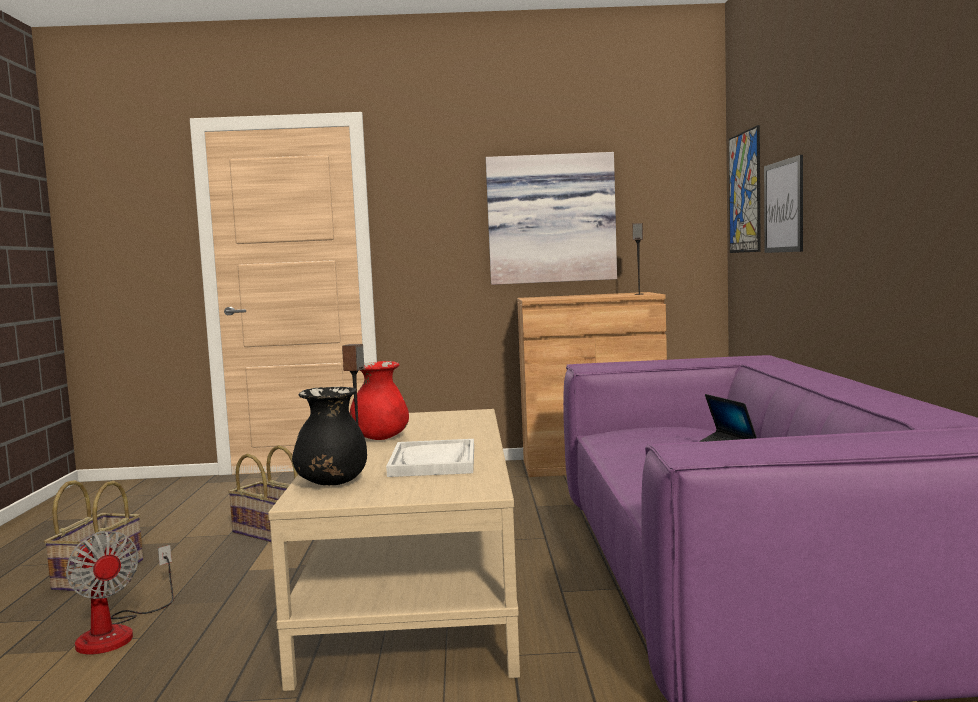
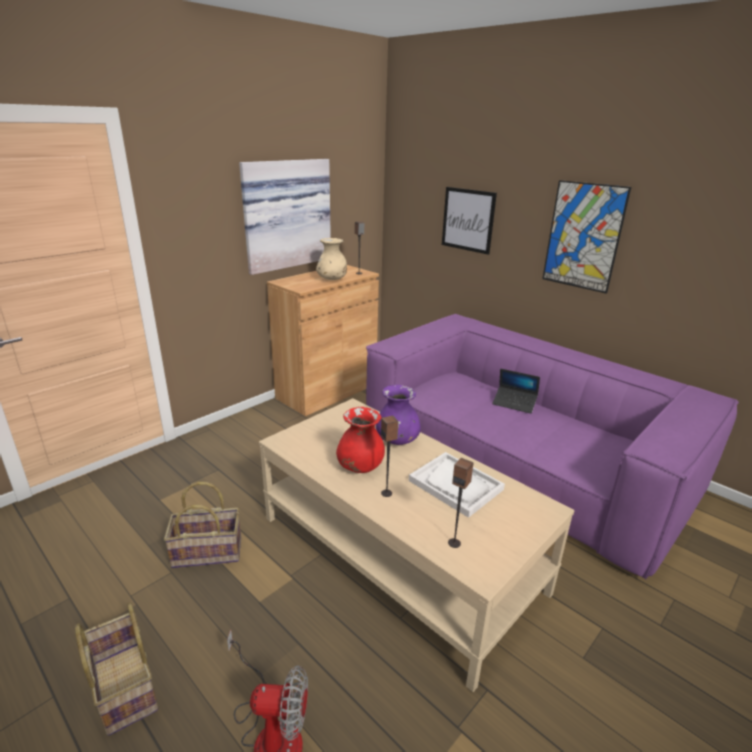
camera: 45 degrees left, 20 degrees up
black vase [292,387,367,485] -> speaker [448,458,474,548]
picture [729,125,761,253] -> picture moved to [542,180,631,294]
none -> beige vase [316,238,347,280]
none -> purple vase [376,385,421,445]

